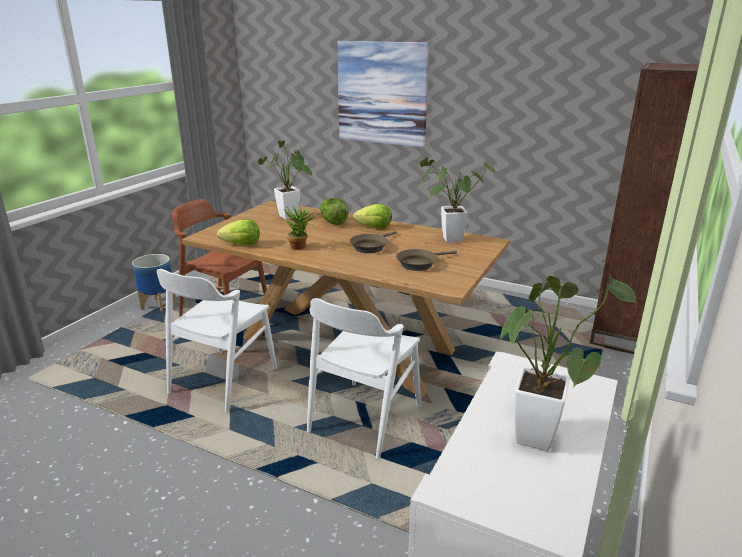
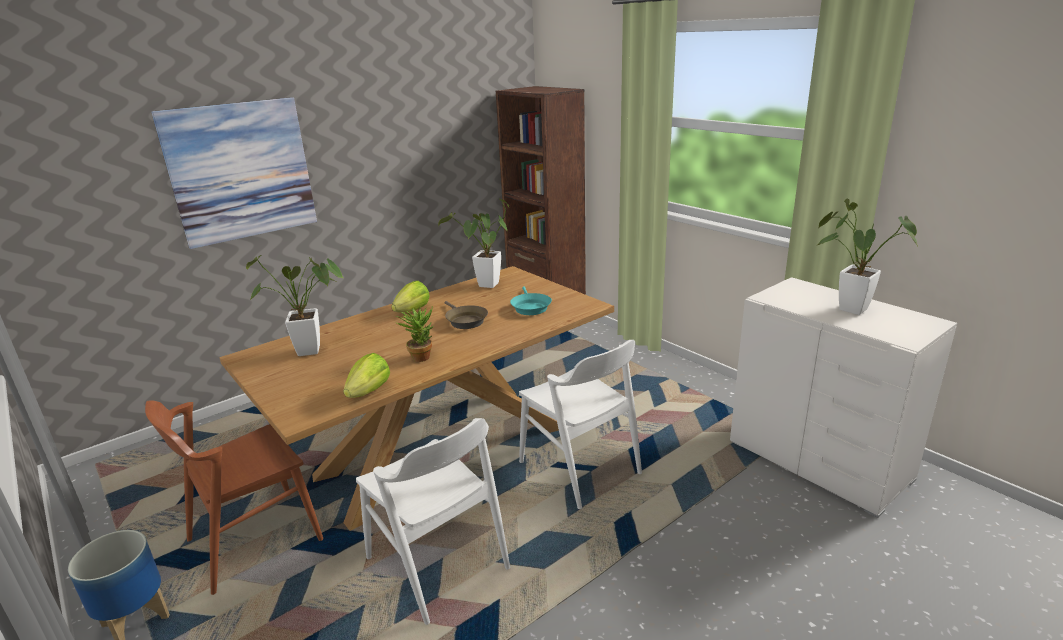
camera: 65 degrees left, 0 degrees up
lettuce [320,198,349,225] -> none
brown frying pan [396,249,457,271] -> turquoise frying pan [510,287,552,315]

